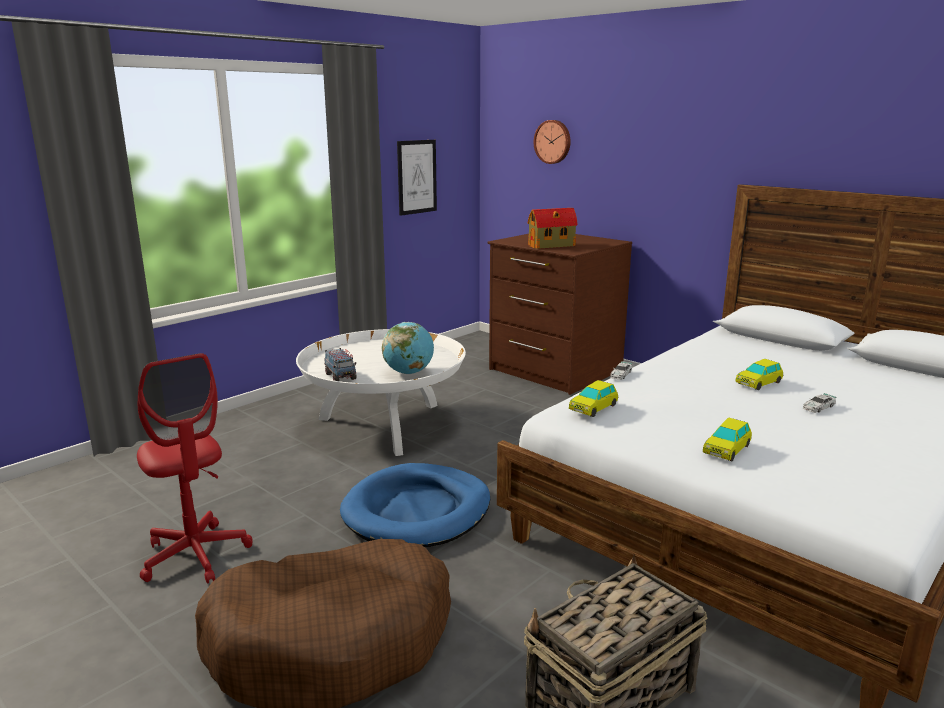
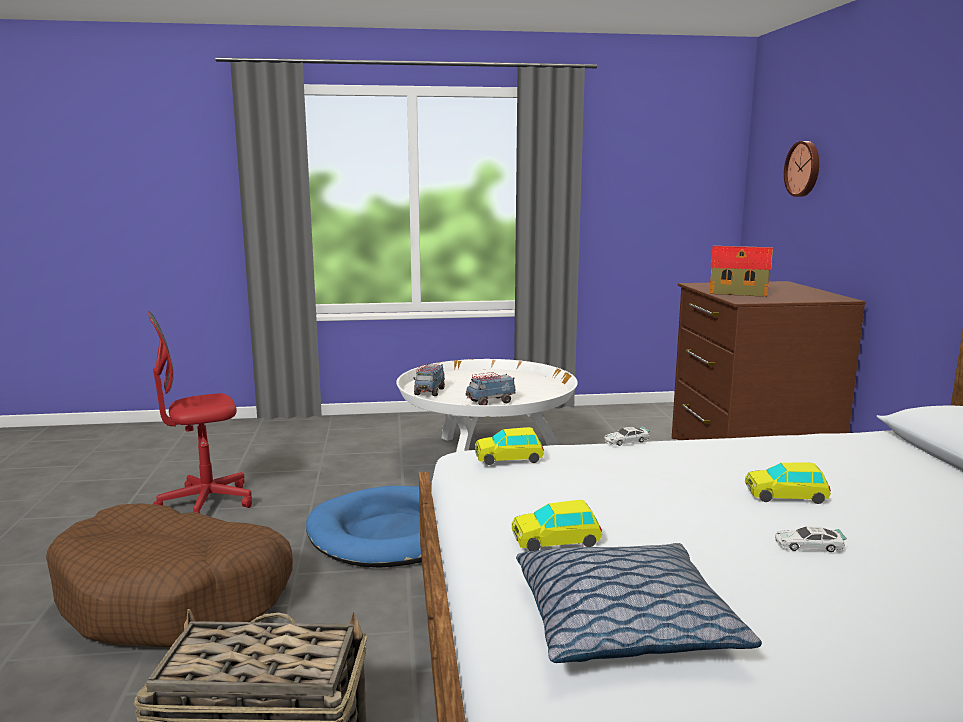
camera: 40 degrees right, 5 degrees down
red office chair [137,353,253,584] -> red office chair turned 60 degrees clockwise [148,311,252,513]
globe [382,322,434,374] -> toy truck [466,372,516,405]
picture [397,140,437,216] -> none
none -> pillow [516,543,762,663]

